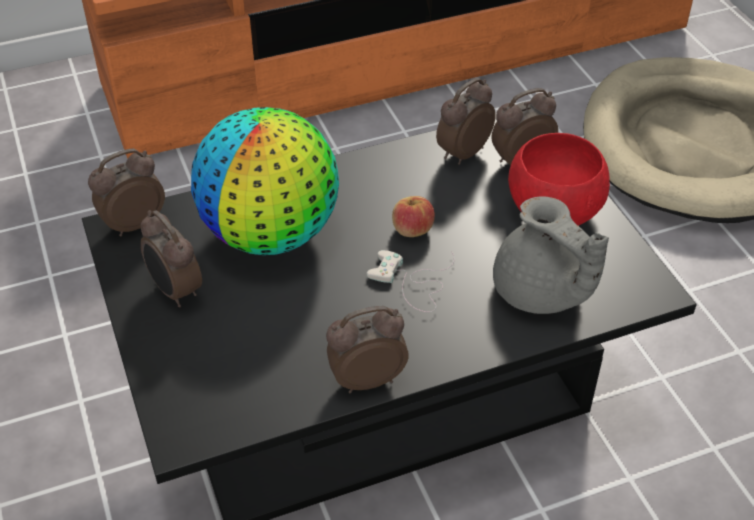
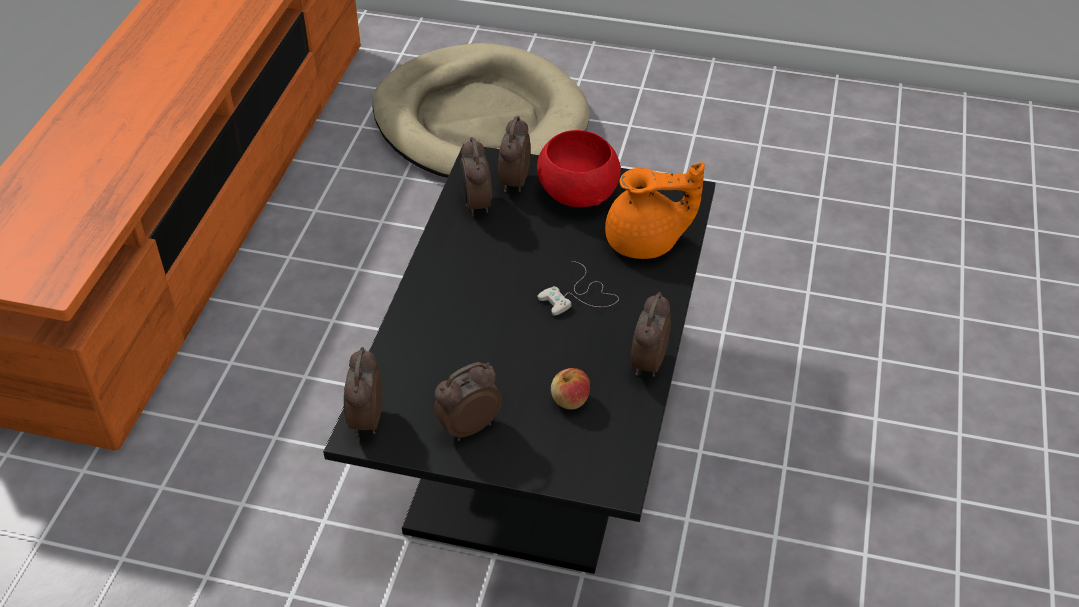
camera: 55 degrees left, 0 degrees up
alarm clock [141,210,202,307] -> alarm clock turned 150 degrees clockwise [434,362,502,441]
globe [191,107,339,255] -> none
apple [392,196,435,237] -> apple moved to [551,368,590,410]
grey teapot [493,196,609,314] -> orange teapot [605,162,705,259]

